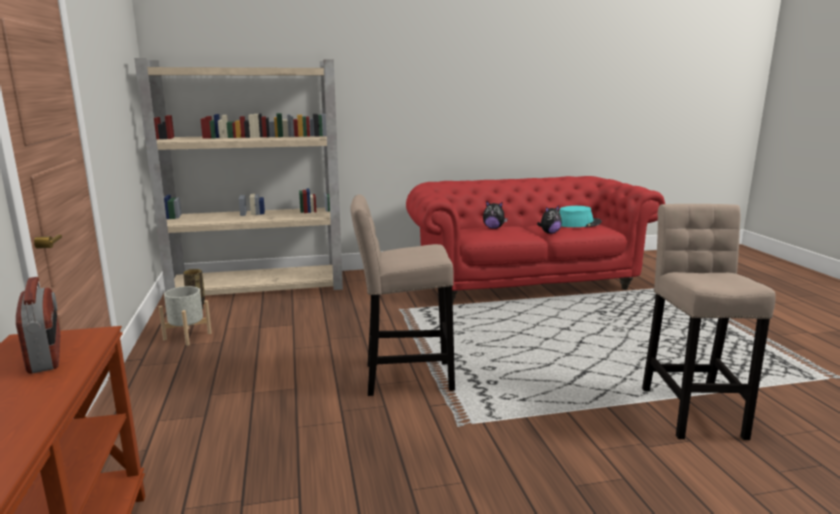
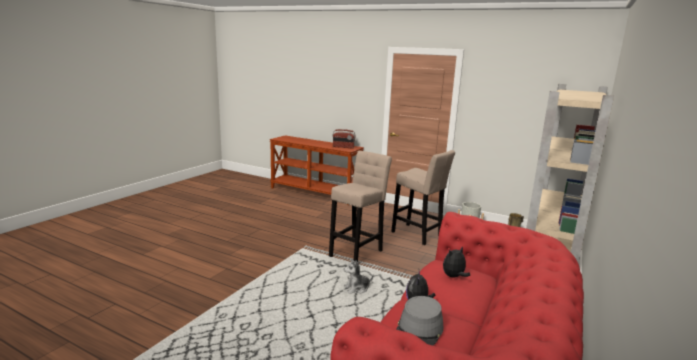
camera: 130 degrees right, 0 degrees up
turquoise hat [559,206,602,227] -> grey hat [396,296,443,346]
beige stool [642,204,776,440] -> beige stool moved to [391,150,455,245]
none -> plush toy [344,258,374,294]

